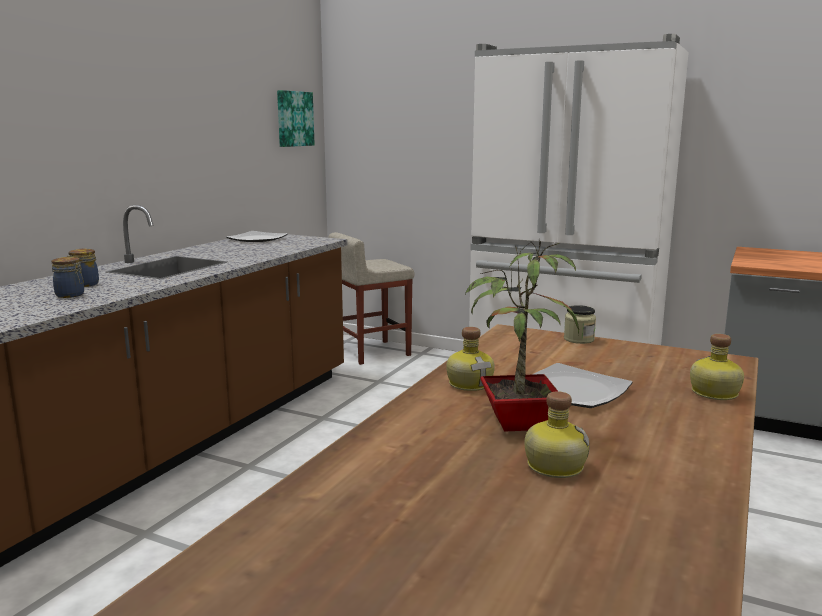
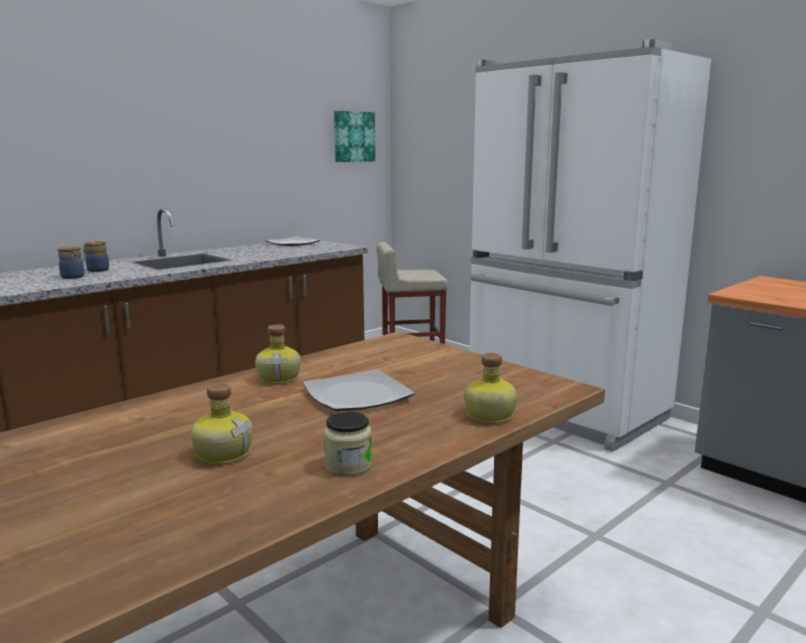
camera: 20 degrees right, 0 degrees up
potted plant [465,240,579,431] -> none
jar [564,305,596,344] -> jar moved to [324,412,372,476]

